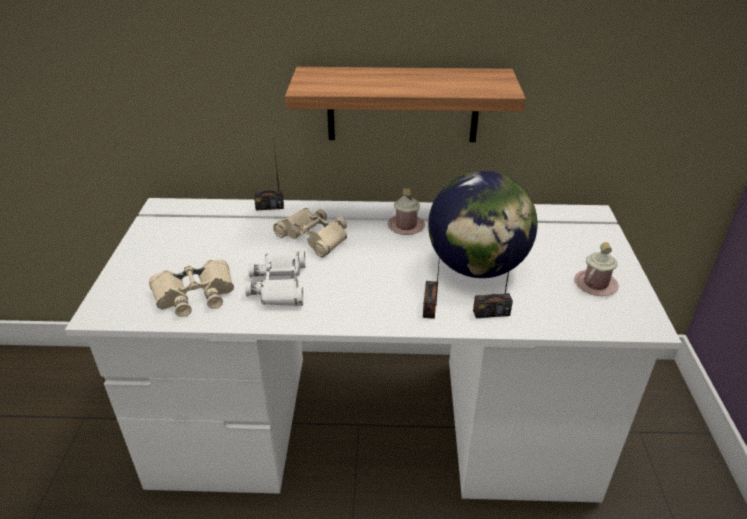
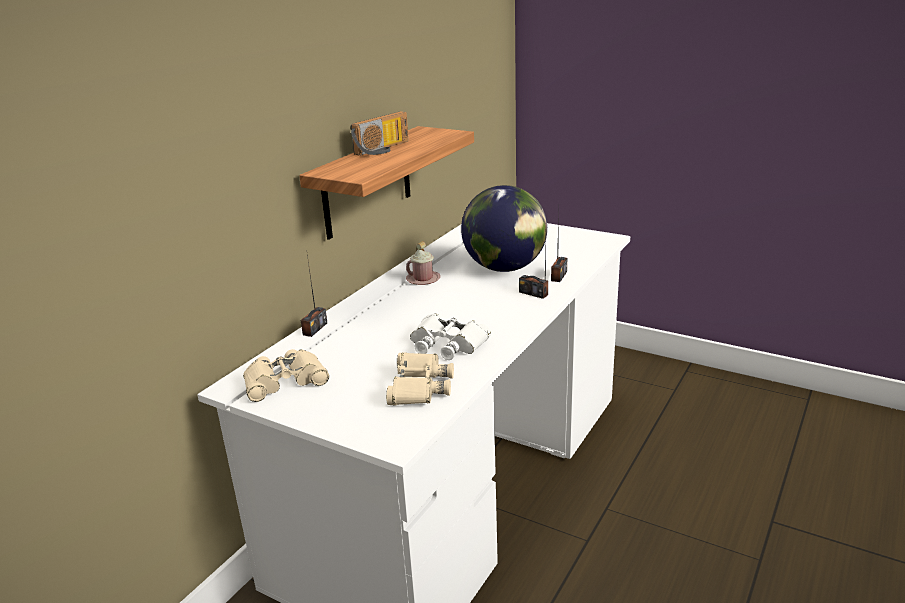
camera: 60 degrees left, 10 degrees down
beige binoculars [273,208,347,257] -> beige binoculars moved to [243,349,329,402]
pink mug [574,242,619,296] -> none
none -> radio [351,111,409,156]

